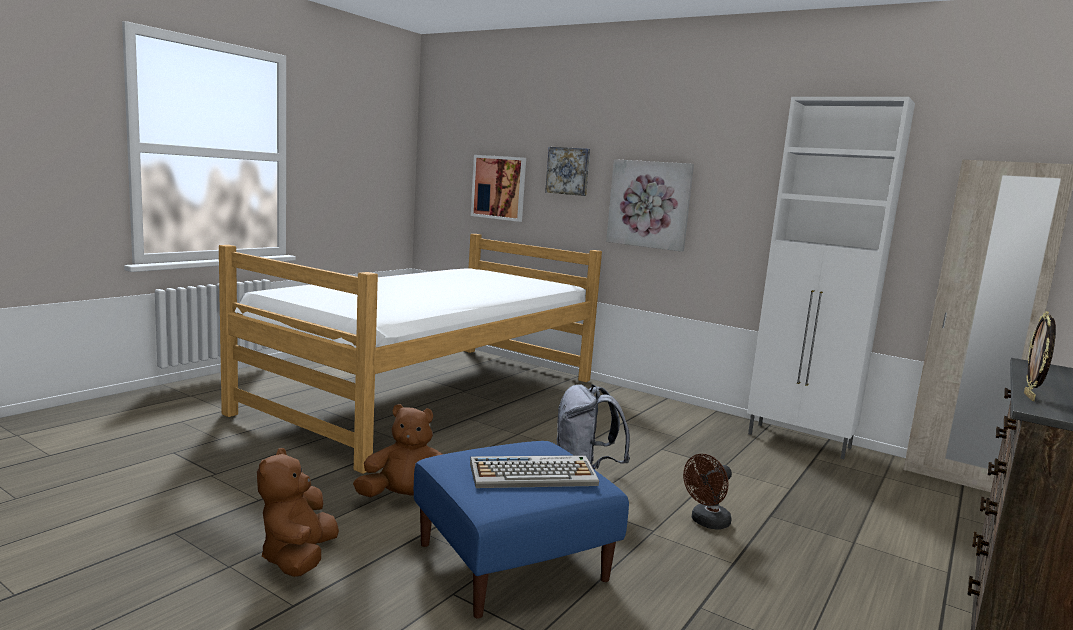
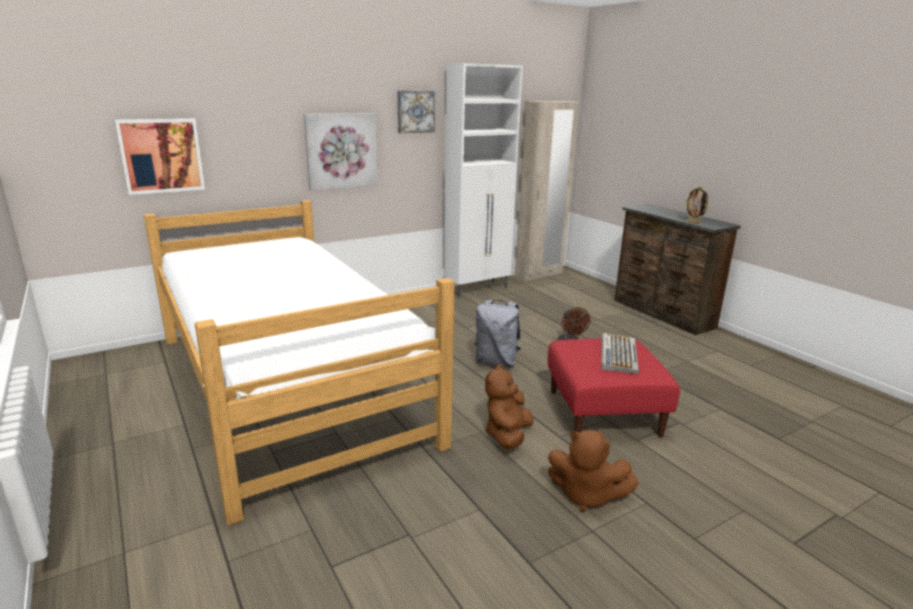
camera: 65 degrees left, 10 degrees up
blue ottoman [414,441,629,619] -> red ottoman [548,338,680,438]
picture [545,147,590,196] -> picture moved to [397,90,435,133]

